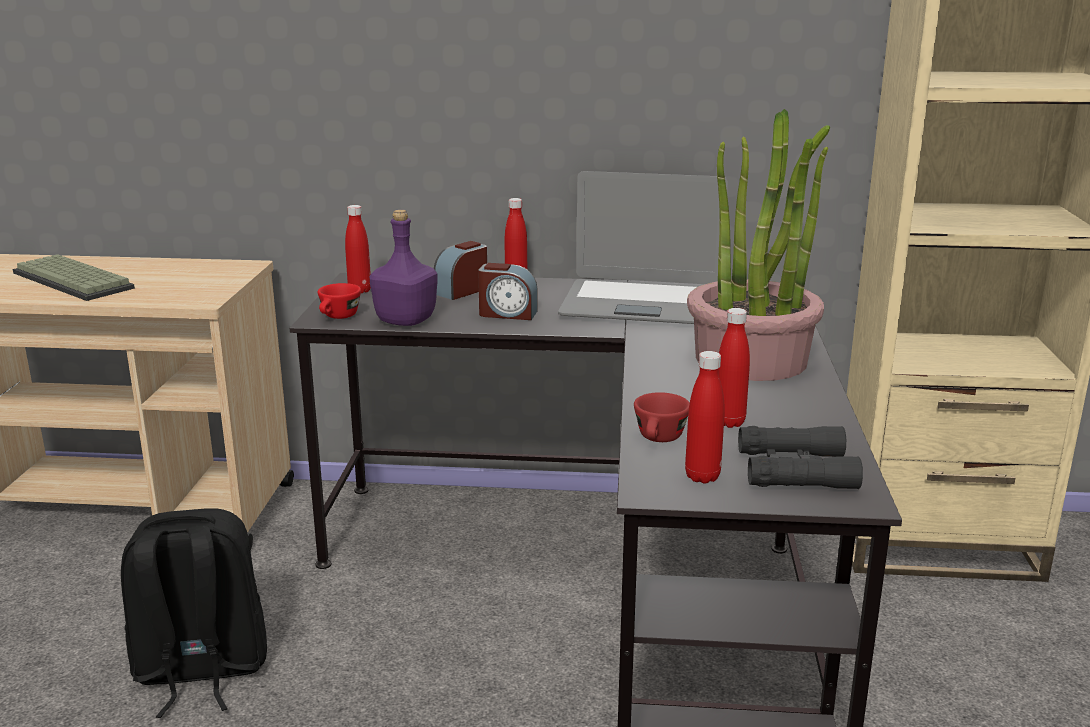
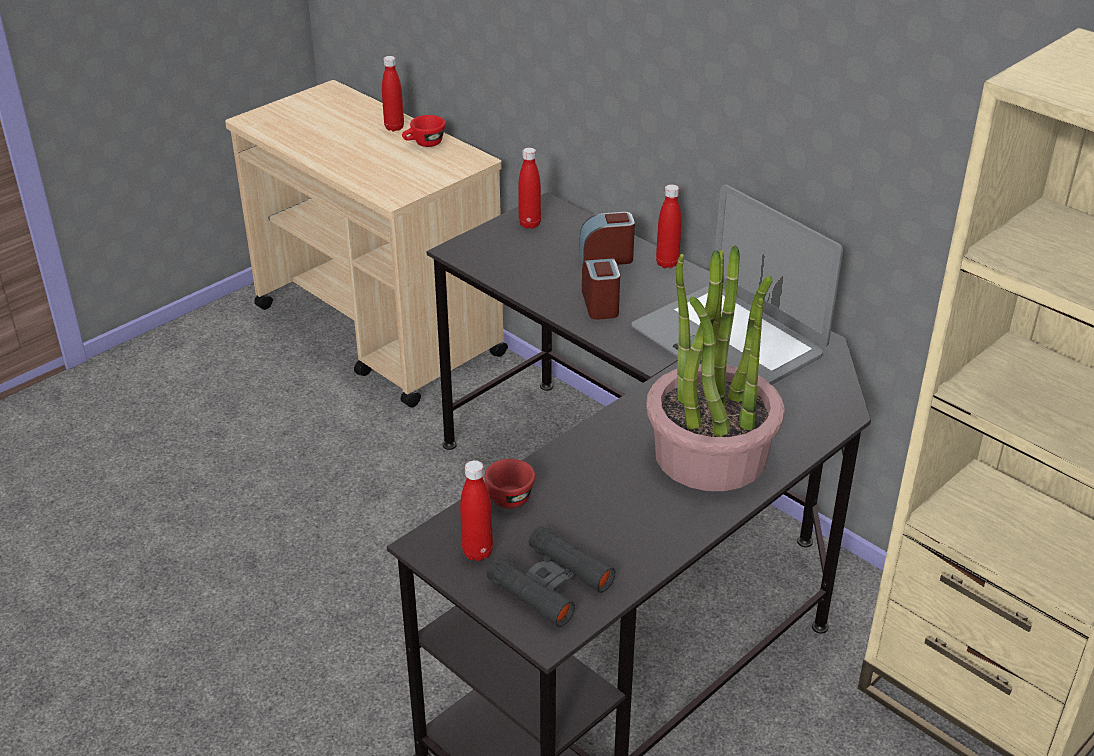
camera: 40 degrees right, 15 degrees up
keyboard [13,254,135,301] -> none
black backpack [121,508,267,718] -> none
red cup [318,283,361,319] -> red cup moved to [402,115,445,147]
purple bottle [370,209,438,326] -> none
alarm clock [478,263,538,320] -> alarm clock turned 150 degrees counterclockwise [582,258,620,320]
red bottle [718,308,750,428] -> red bottle moved to [382,56,404,131]

